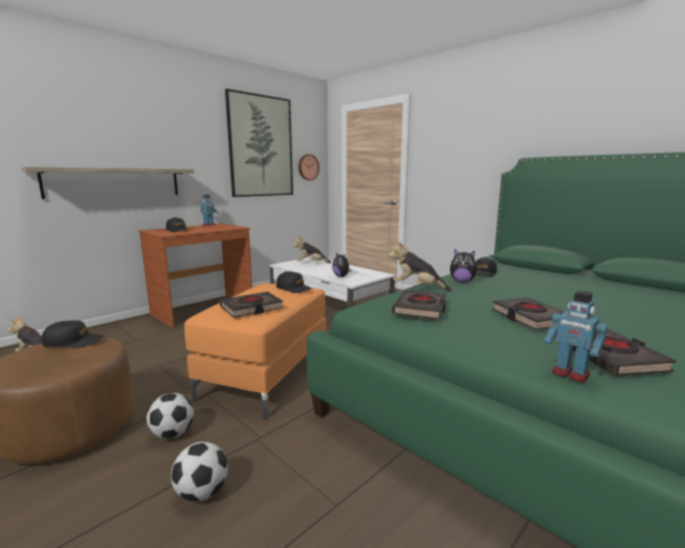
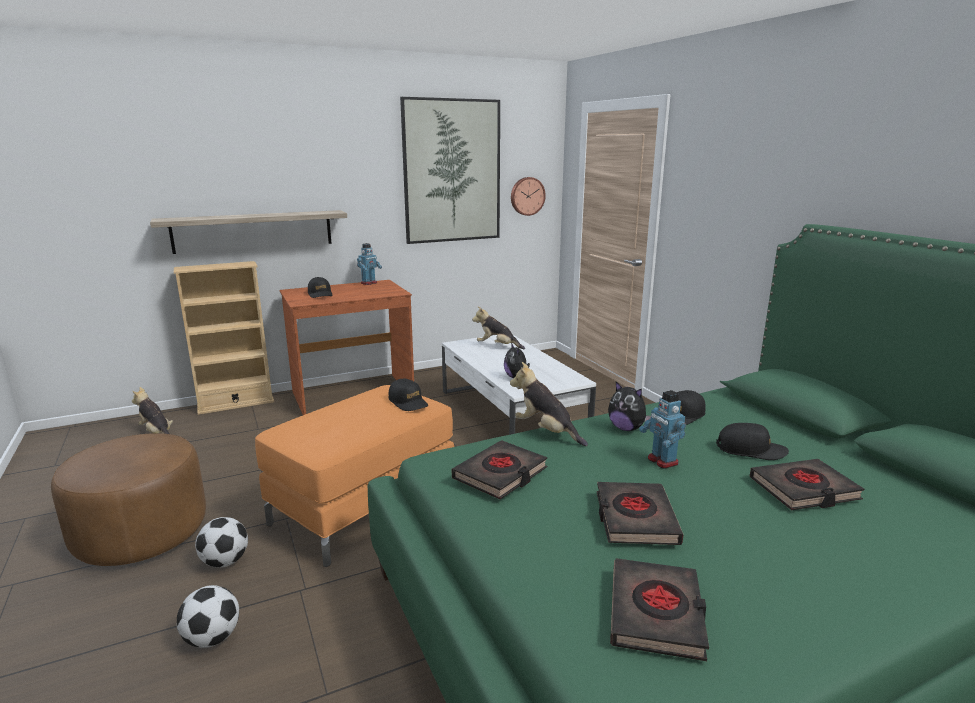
camera: 20 degrees right, 5 degrees up
black cap [42,320,104,348] -> black cap moved to [716,423,789,460]
black book [220,292,283,318] -> black book moved to [749,459,864,510]
toy robot [544,290,608,382] -> toy robot moved to [639,390,686,469]
none -> beige bookcase [174,261,274,415]

